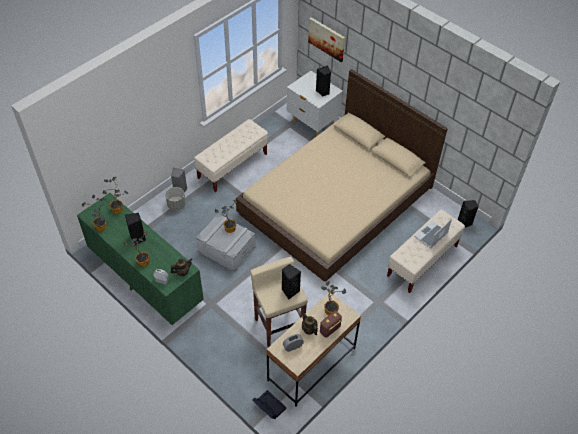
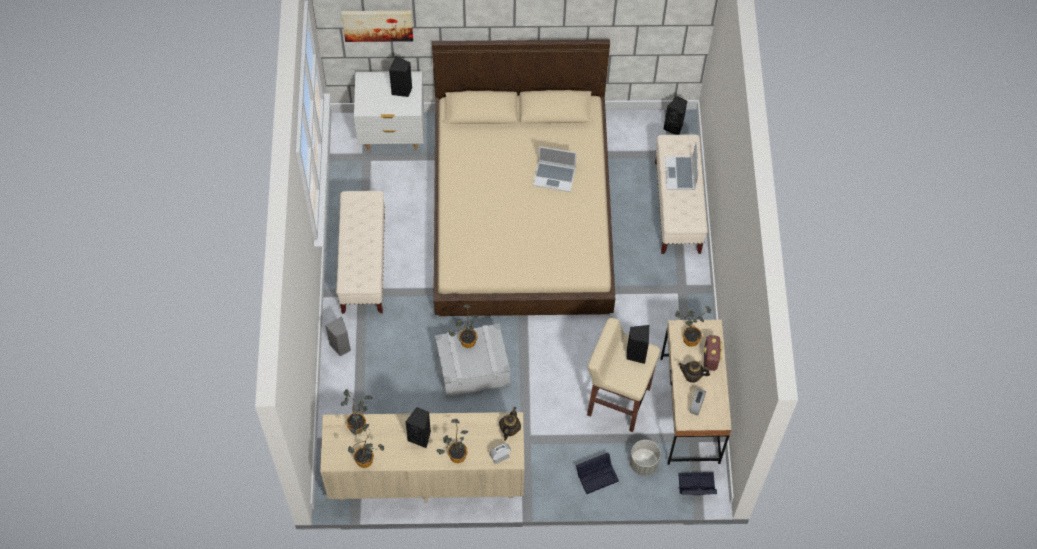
camera: 45 degrees left, 10 degrees up
green dresser [77,193,204,325] -> beige dresser [320,412,524,503]
grey planter [165,187,186,211] -> grey planter moved to [630,440,661,475]
none -> laptop [533,146,577,192]
none -> black storage box [576,453,619,494]

